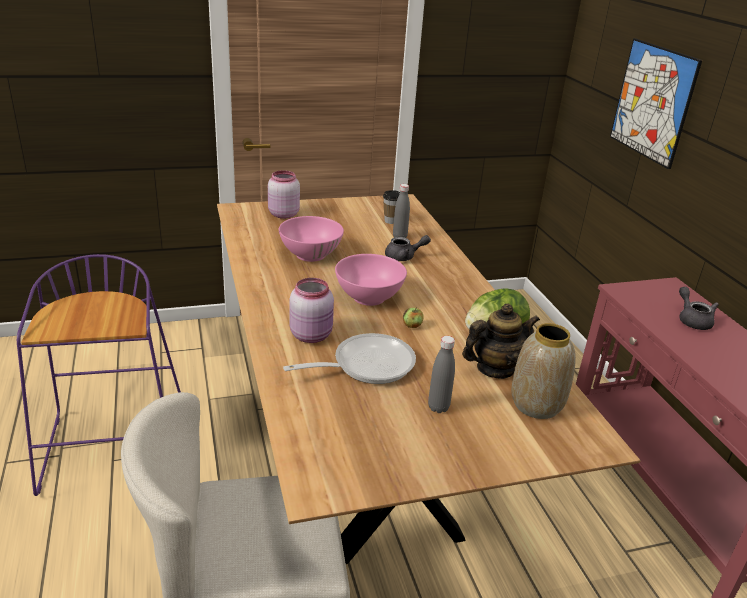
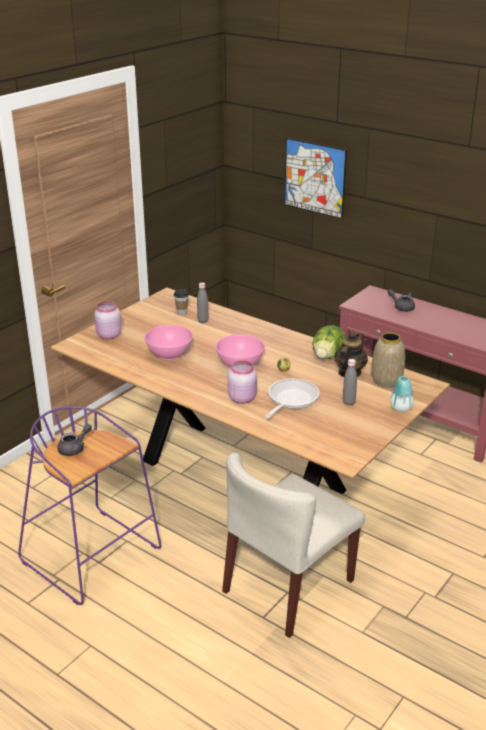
camera: 35 degrees left, 0 degrees up
grey teapot [385,235,431,261] -> grey teapot moved to [58,424,92,456]
none -> vase [390,376,414,412]

